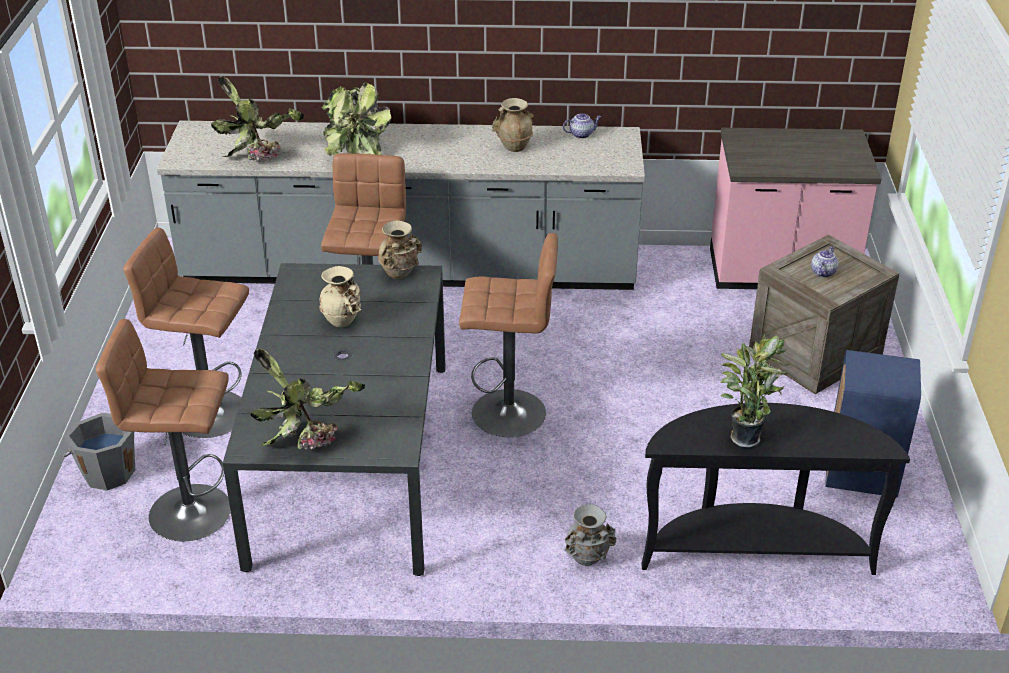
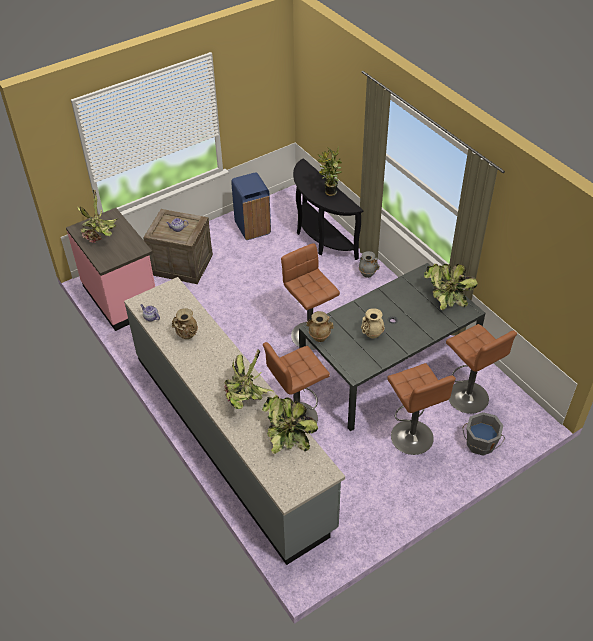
camera: 125 degrees left, 10 degrees up
none -> potted plant [77,189,117,243]

